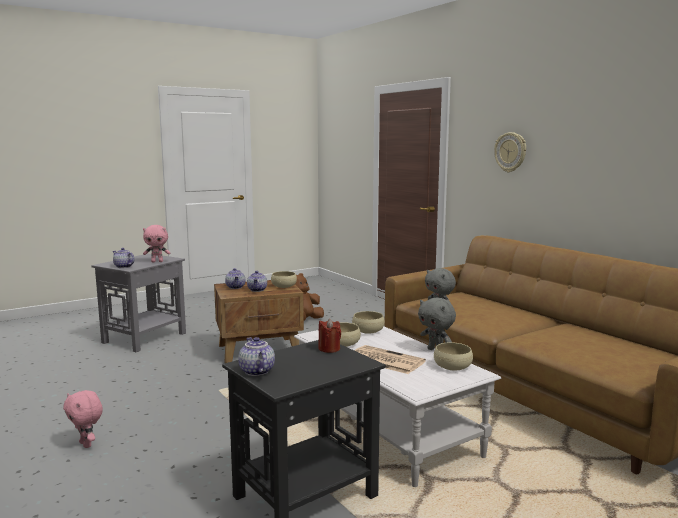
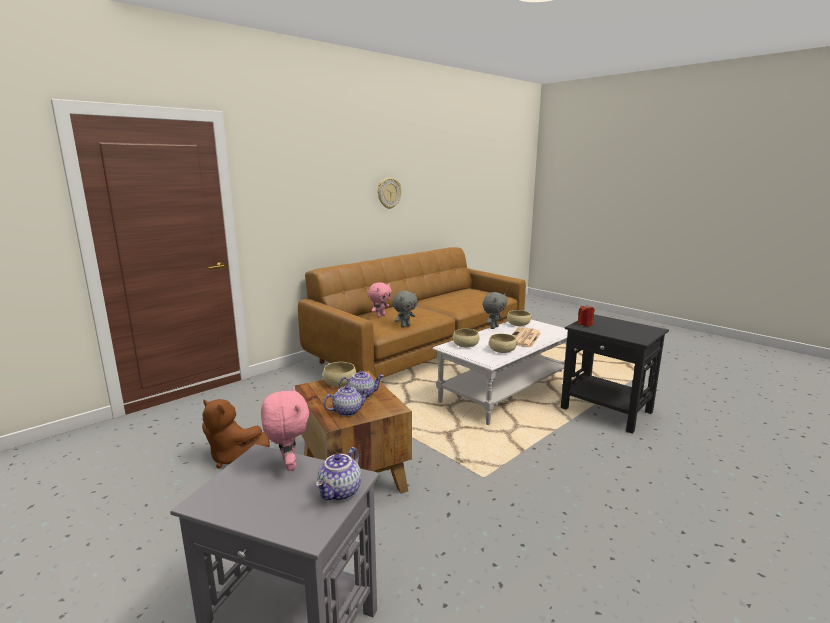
camera: 100 degrees left, 5 degrees up
pink plush toy [63,390,103,448] -> pink plush toy moved to [368,282,392,317]
teapot [238,337,275,376] -> none
wall clock [494,132,526,172] -> wall clock moved to [378,178,401,209]

